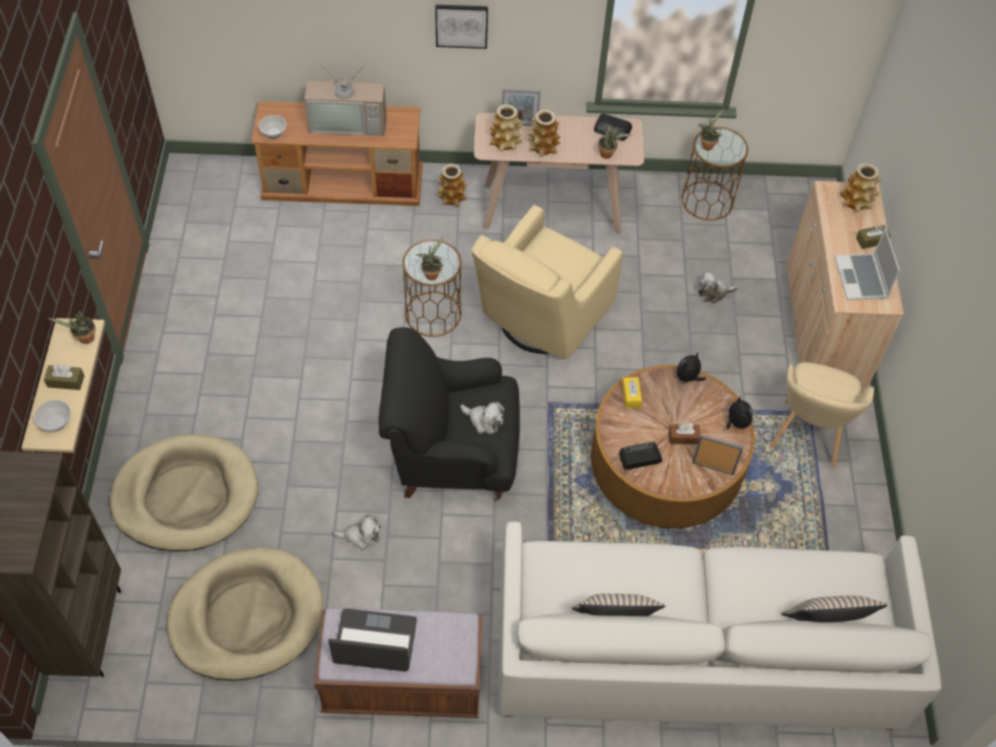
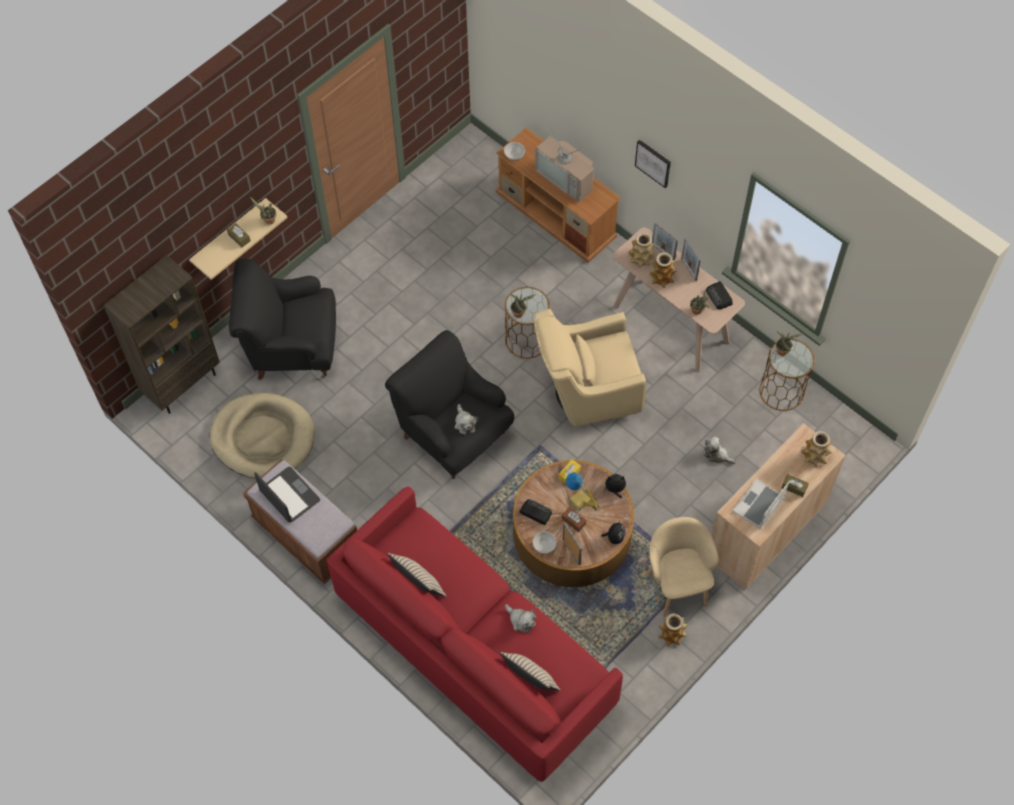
camera: 45 degrees right, 5 degrees up
bowl [34,399,71,432] -> bowl moved to [533,531,557,554]
beige dog bed [110,434,258,552] -> black armchair [229,259,336,380]
plush toy [333,515,381,550] -> plush toy moved to [505,604,536,632]
vase [437,164,468,207] -> vase moved to [658,613,688,647]
white sofa [498,522,942,730] -> red sofa [326,486,623,782]
beige armchair [770,362,874,467] -> beige armchair turned 105 degrees clockwise [645,517,719,617]
none -> table lamp [566,472,599,511]
none -> picture frame [681,237,701,281]

